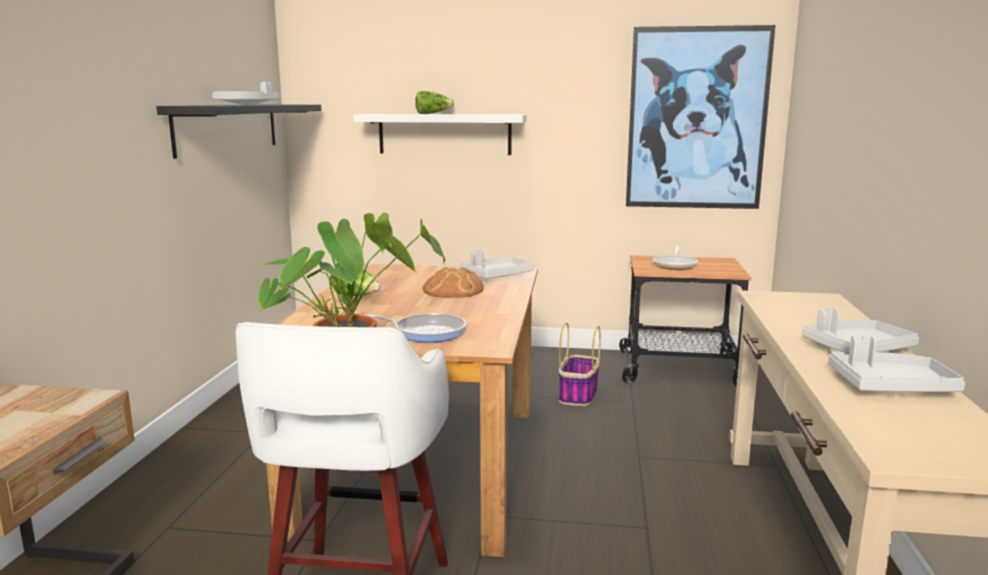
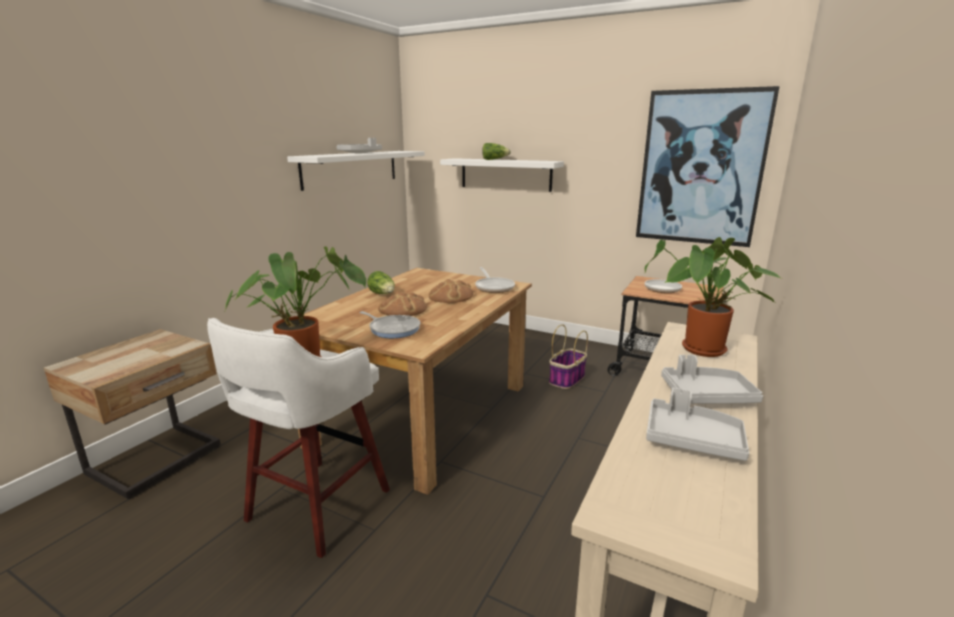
camera: 20 degrees right, 5 degrees up
black shelf [157,104,321,159] -> white shelf [287,151,425,191]
grey tray [460,249,534,279] -> frying pan [475,267,515,293]
none -> bread [378,291,427,316]
none -> potted plant [645,237,782,357]

